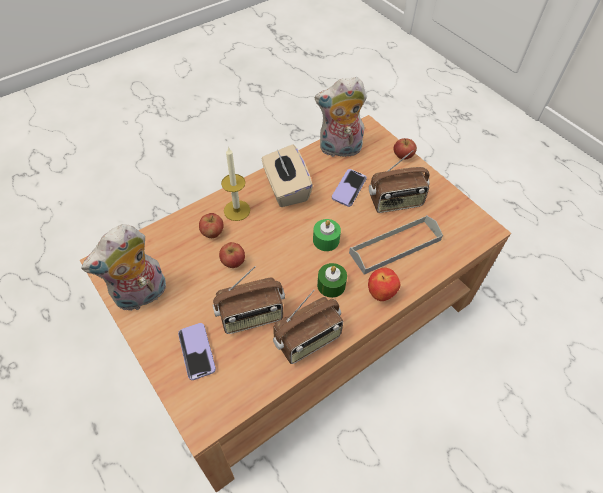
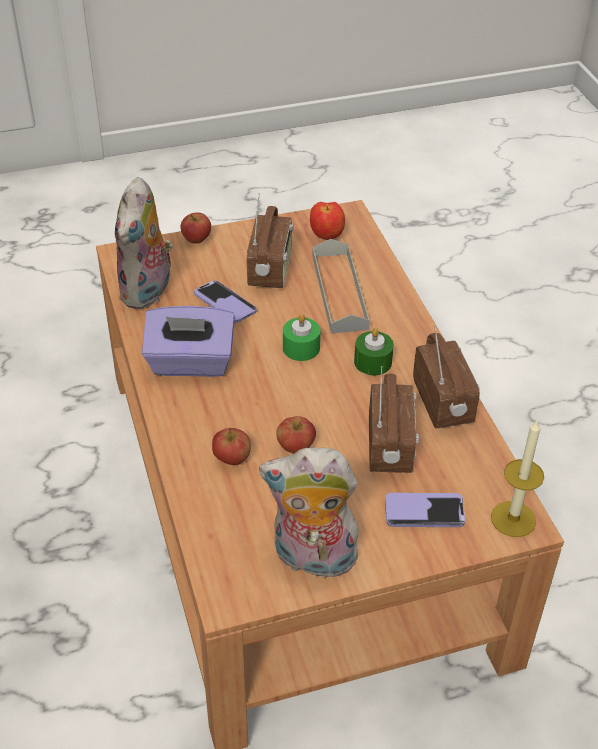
camera: 70 degrees left, 10 degrees down
plush toy [82,224,166,311] -> plush toy turned 120 degrees clockwise [259,447,361,584]
candle [221,146,250,221] -> candle moved to [491,419,544,537]
beige tissue box [262,144,313,207] -> purple tissue box [142,306,235,377]
apple [368,267,400,301] -> apple moved to [310,202,345,240]

